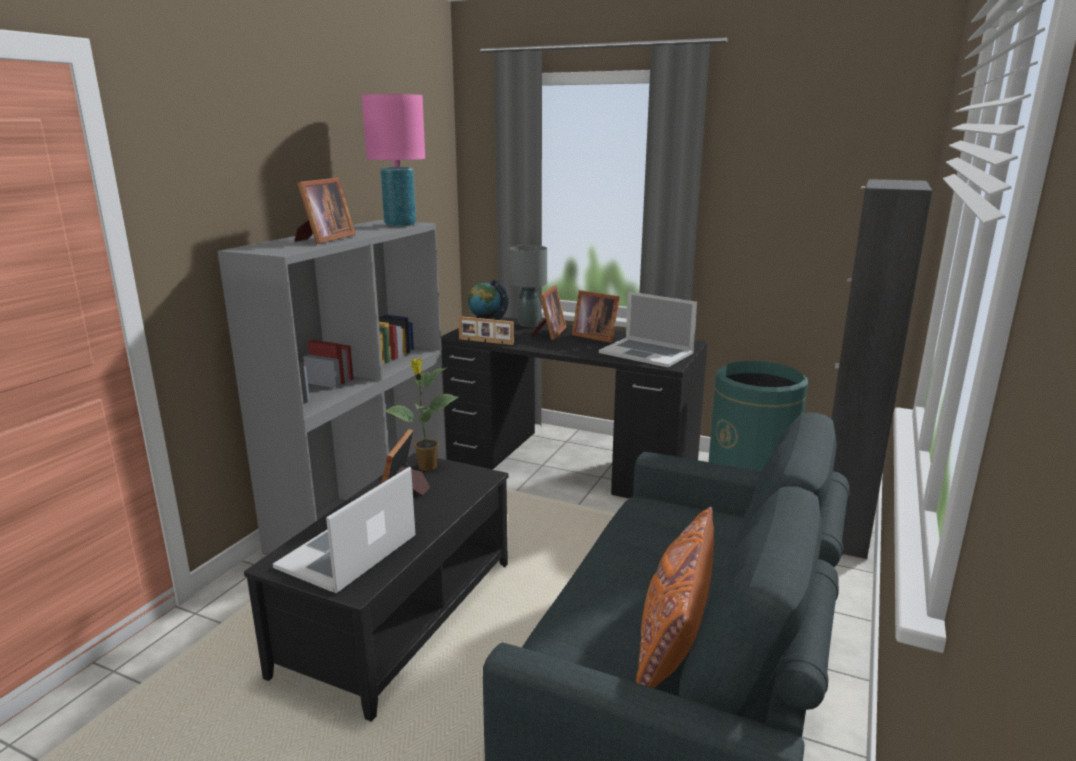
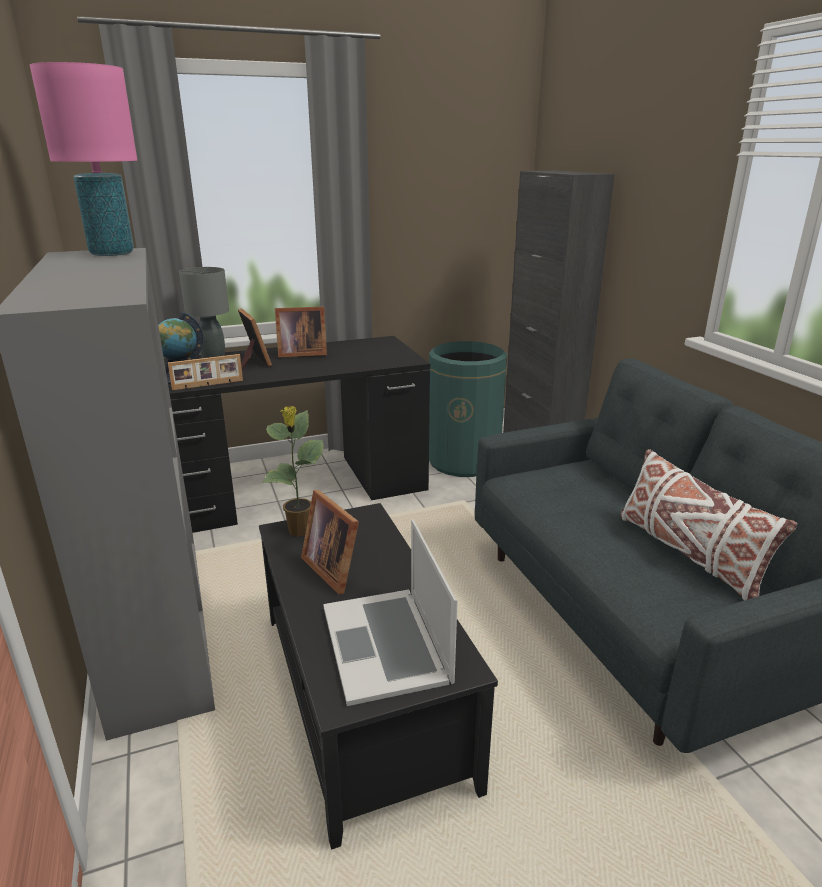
camera: 45 degrees left, 5 degrees up
picture frame [294,178,356,244] -> none
laptop [599,291,697,367] -> none
orange pillow [636,507,714,688] -> white pillow [621,449,797,600]

